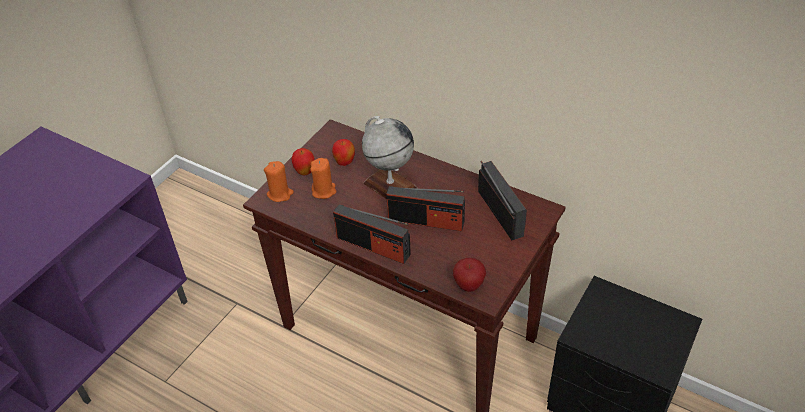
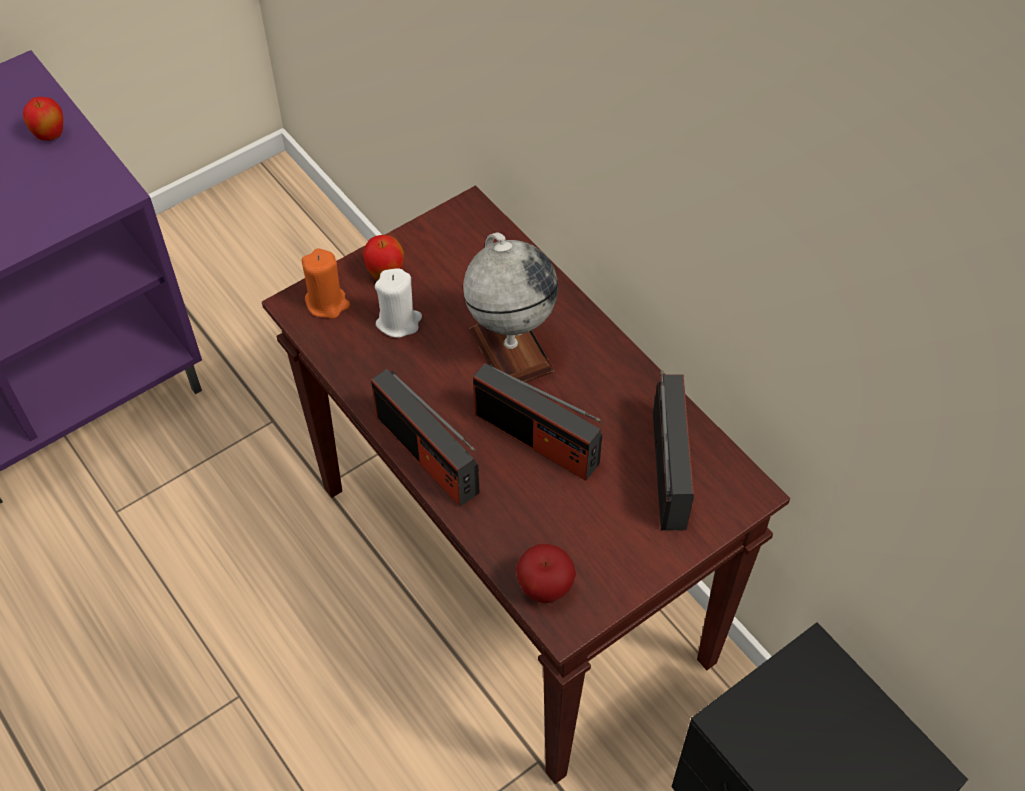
camera: 20 degrees right, 10 degrees up
orange candle [310,158,336,199] -> white candle [375,268,422,338]
apple [332,139,355,166] -> apple moved to [23,97,64,141]

